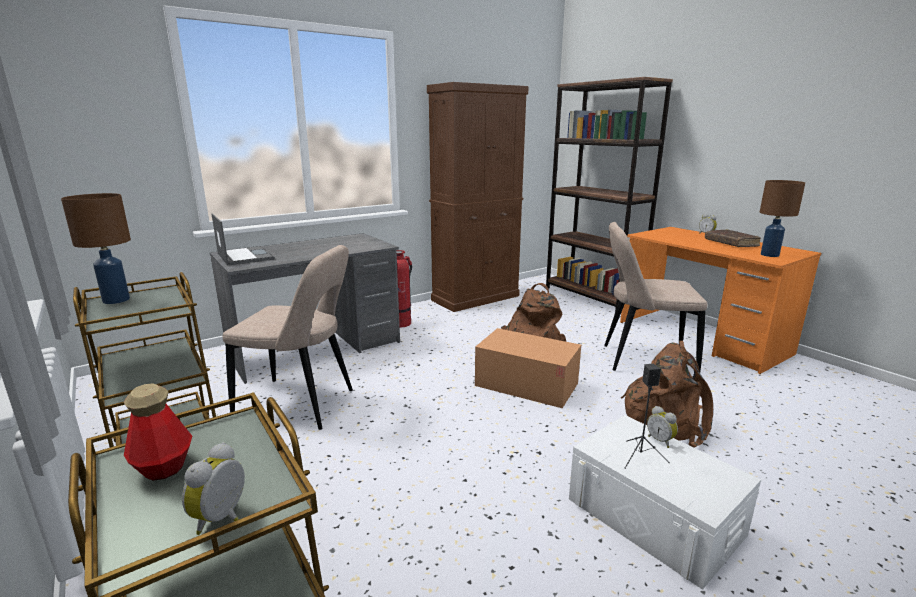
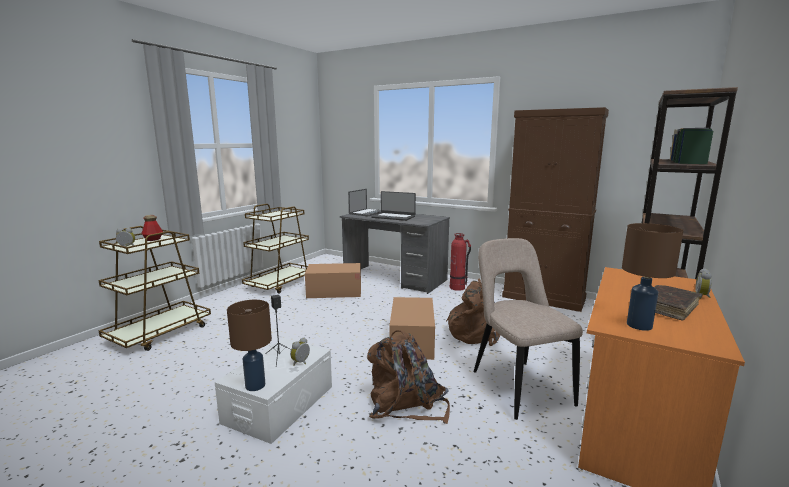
camera: 65 degrees right, 5 degrees down
brown table lamp [61,193,131,304] -> brown table lamp moved to [227,300,272,391]
beige chair [223,245,353,430] -> cardboard box [305,263,361,298]
none -> laptop [371,191,416,221]

